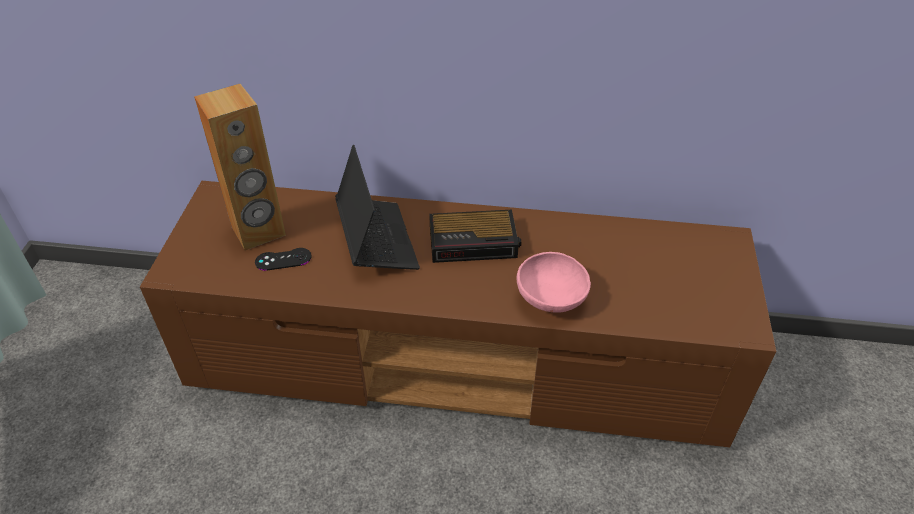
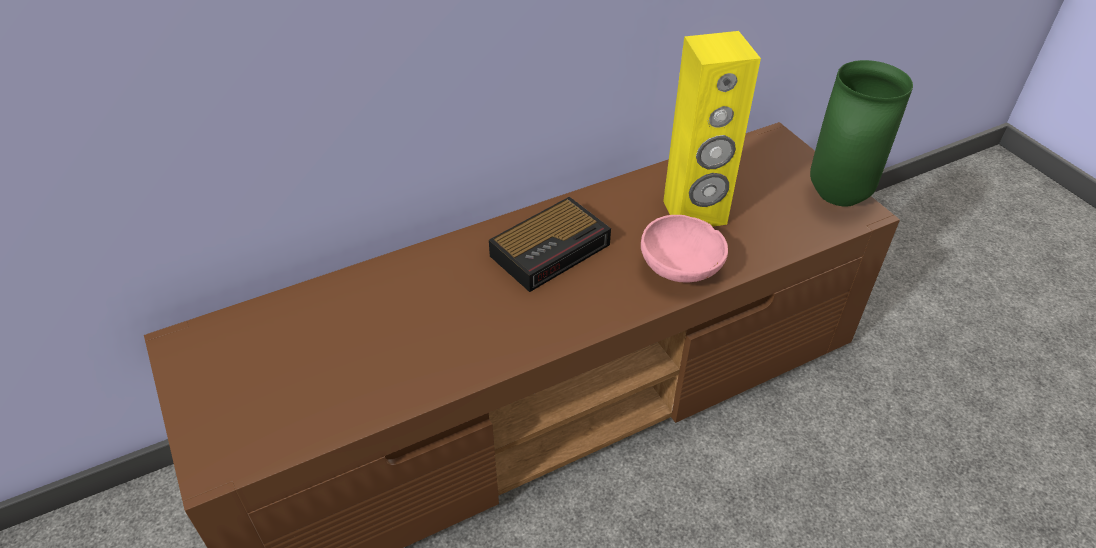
camera: 35 degrees left, 0 degrees up
brown speaker [194,84,286,250] -> none
black game controller [255,248,312,271] -> none
laptop [335,145,420,270] -> none
none -> yellow speaker [663,31,761,227]
none -> green vase [810,60,913,207]

